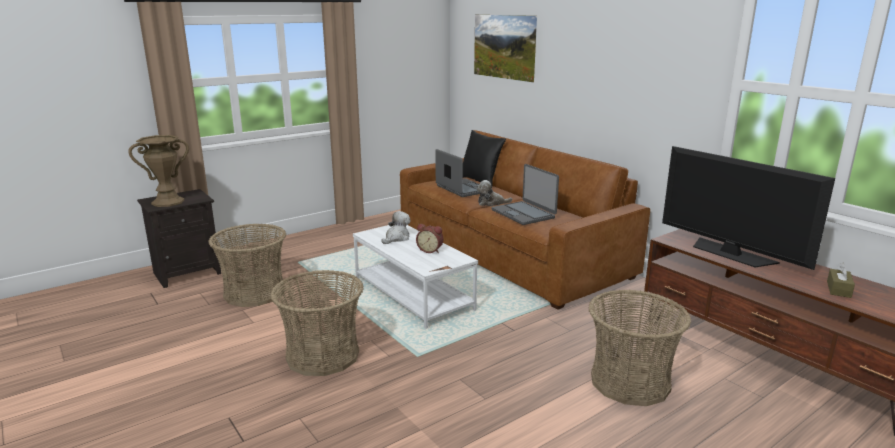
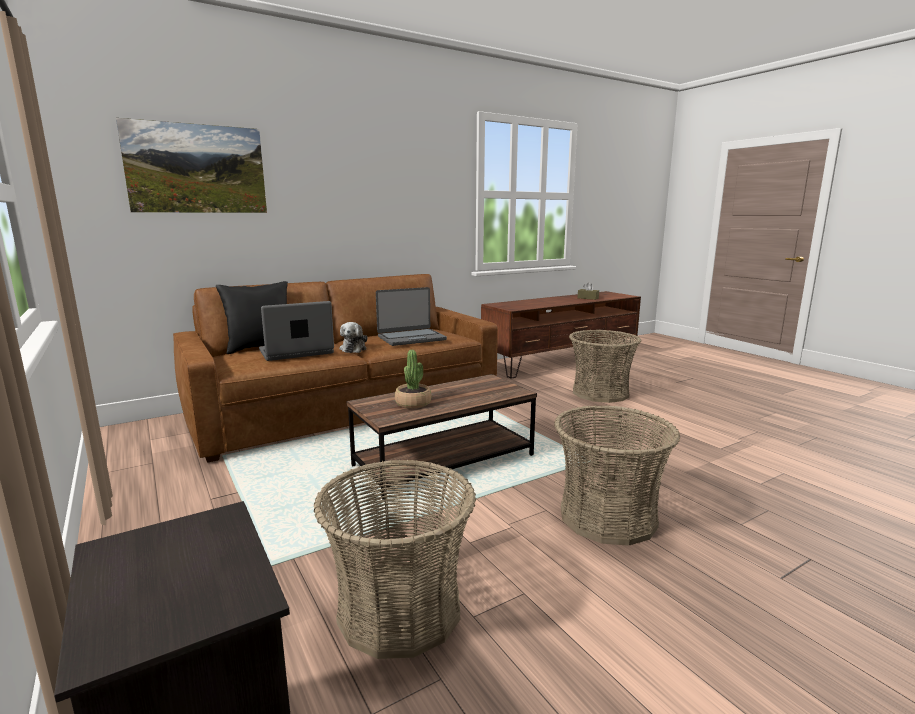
camera: 85 degrees left, 5 degrees down
brown vase [128,135,189,207] -> none
white coffee table [353,225,478,329] -> brown coffee table [346,374,537,499]
plush toy [382,211,410,244] -> potted plant [395,350,432,408]
alarm clock [416,224,443,253] -> none
television [662,146,835,270] -> none

